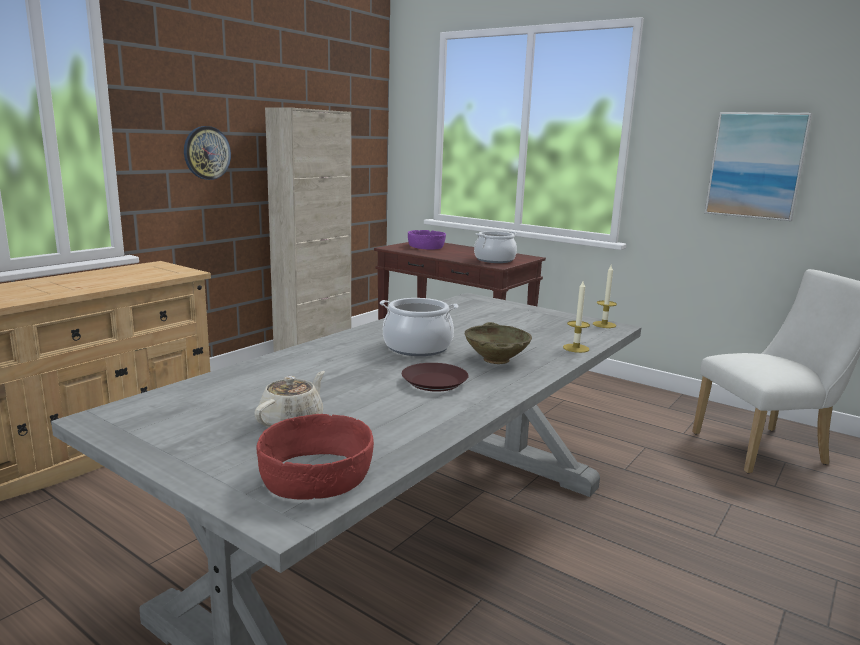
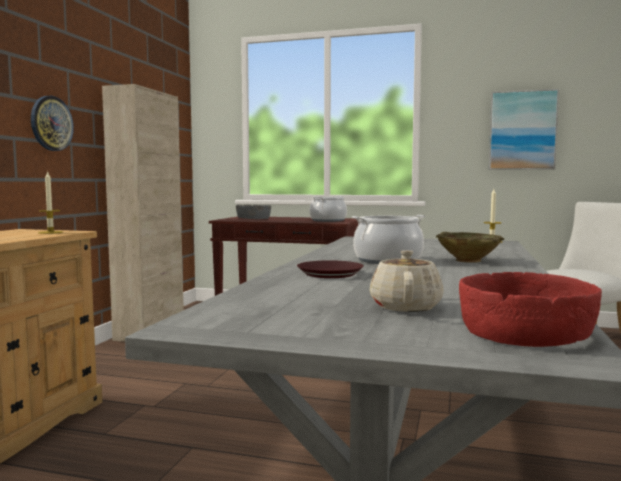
camera: 20 degrees left, 10 degrees down
brown plate [402,363,469,392] -> brown plate moved to [297,260,364,278]
purple bowl [408,230,446,250] -> grey bowl [236,205,271,219]
candle [563,281,590,353] -> candle moved to [38,171,63,234]

